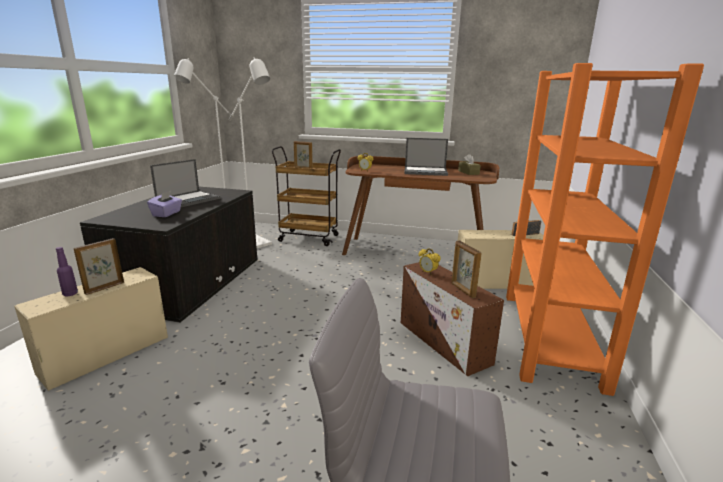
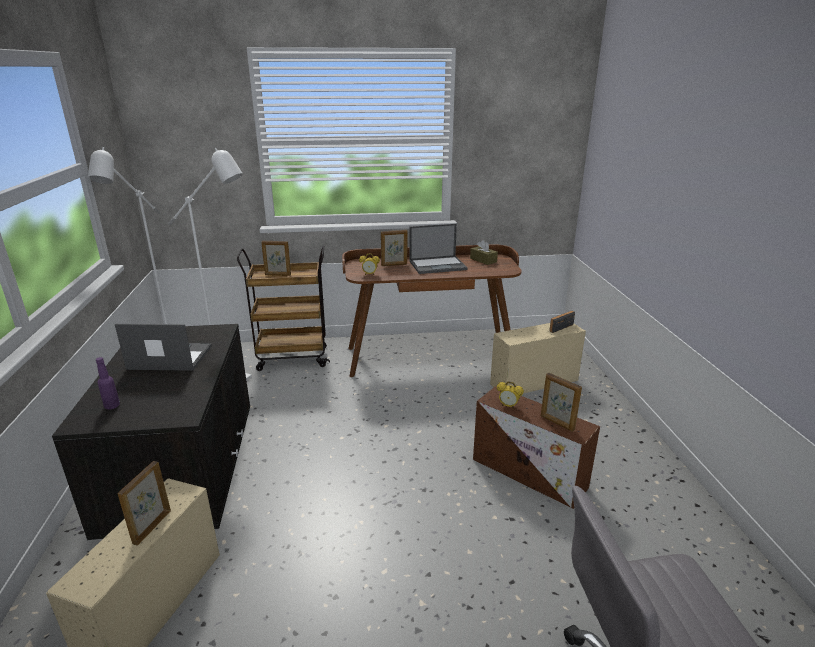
camera: 20 degrees left, 5 degrees up
purple bottle [56,247,78,296] -> purple bottle moved to [96,357,120,409]
purple tissue box [147,191,182,217] -> none
laptop [150,159,221,207] -> laptop turned 105 degrees counterclockwise [115,324,212,371]
orange bookcase [506,63,704,396] -> none
none -> picture frame [381,230,407,266]

